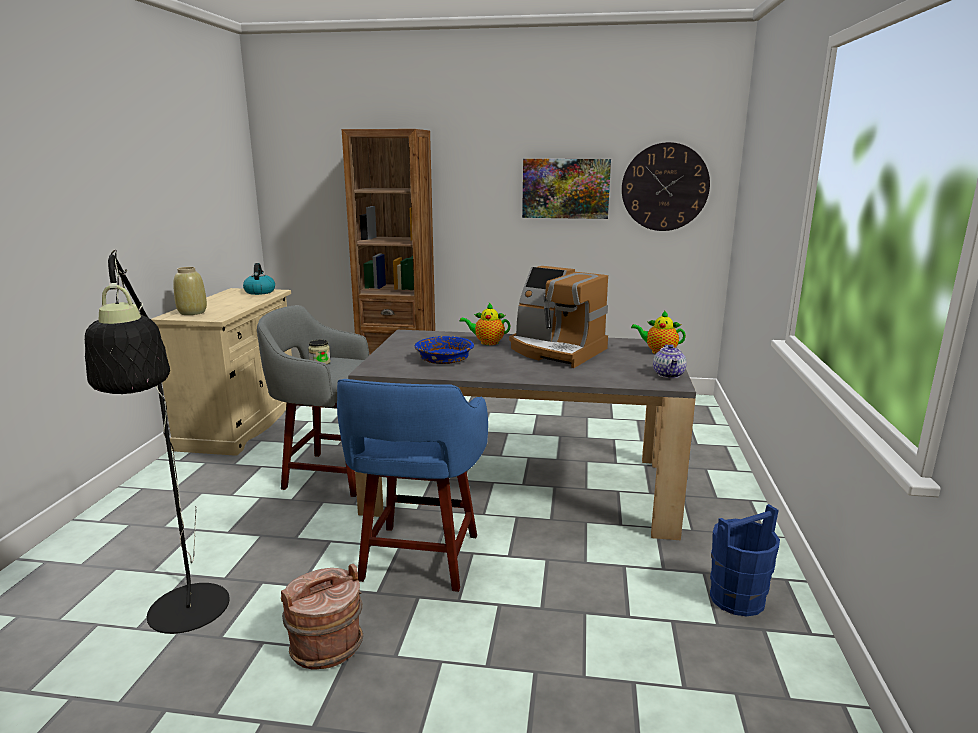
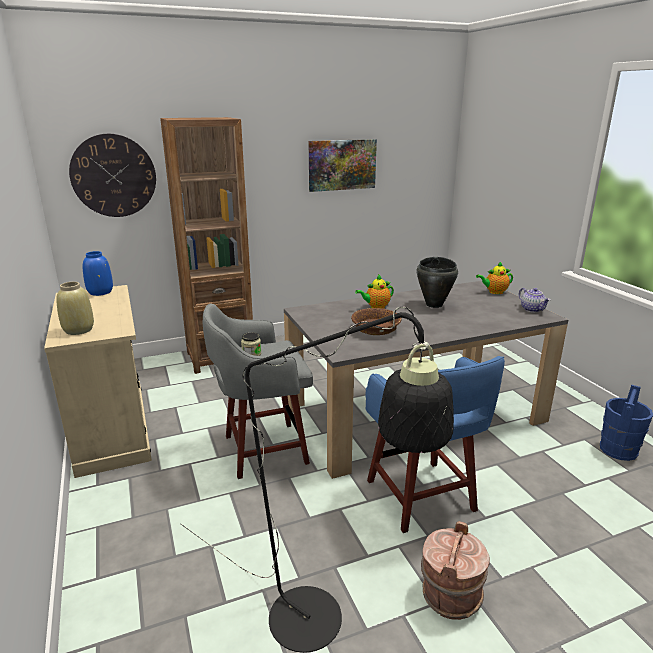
camera: 30 degrees left, 5 degrees up
kettle [243,263,275,295] -> blue vase [83,251,113,296]
blue bowl [415,336,474,364] -> brown bowl [351,308,401,335]
coffee machine [509,266,608,368] -> black cooking pot [416,257,458,308]
wall clock [622,142,710,231] -> wall clock moved to [69,134,156,217]

